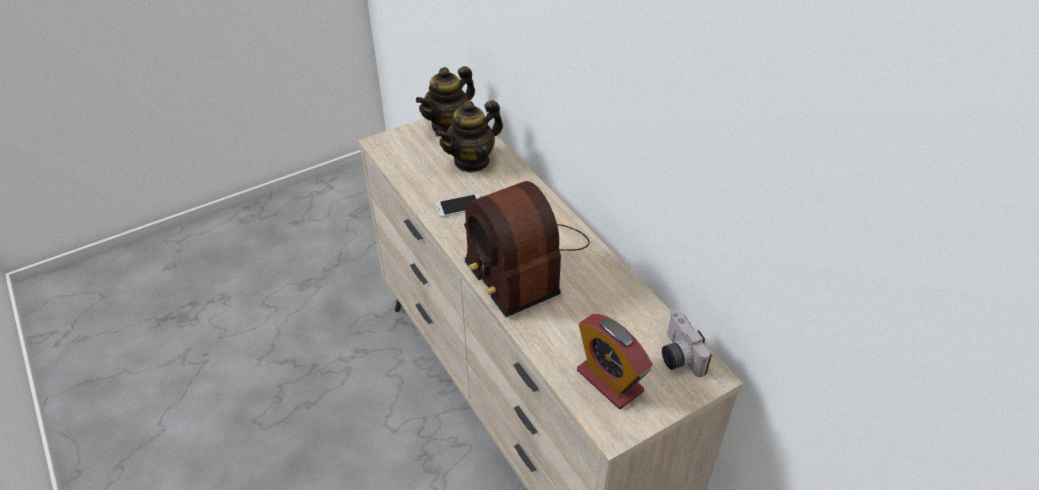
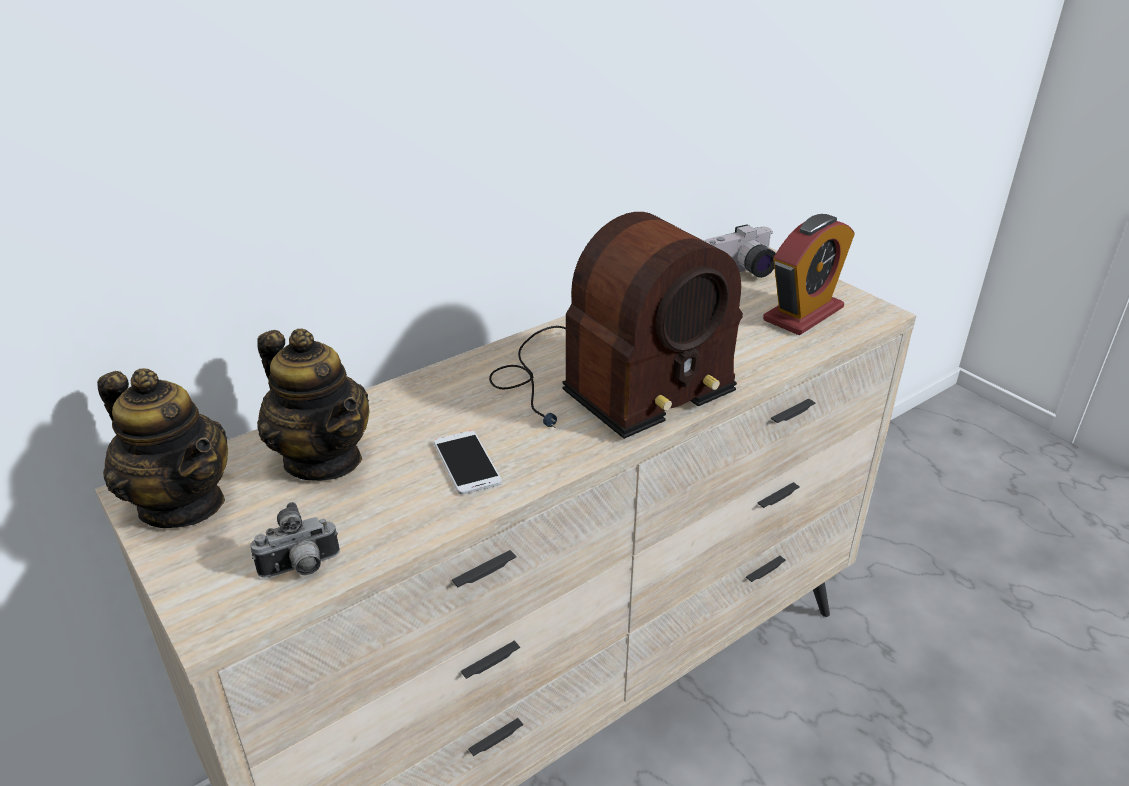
camera: 95 degrees left, 10 degrees down
none -> camera [250,502,340,578]

